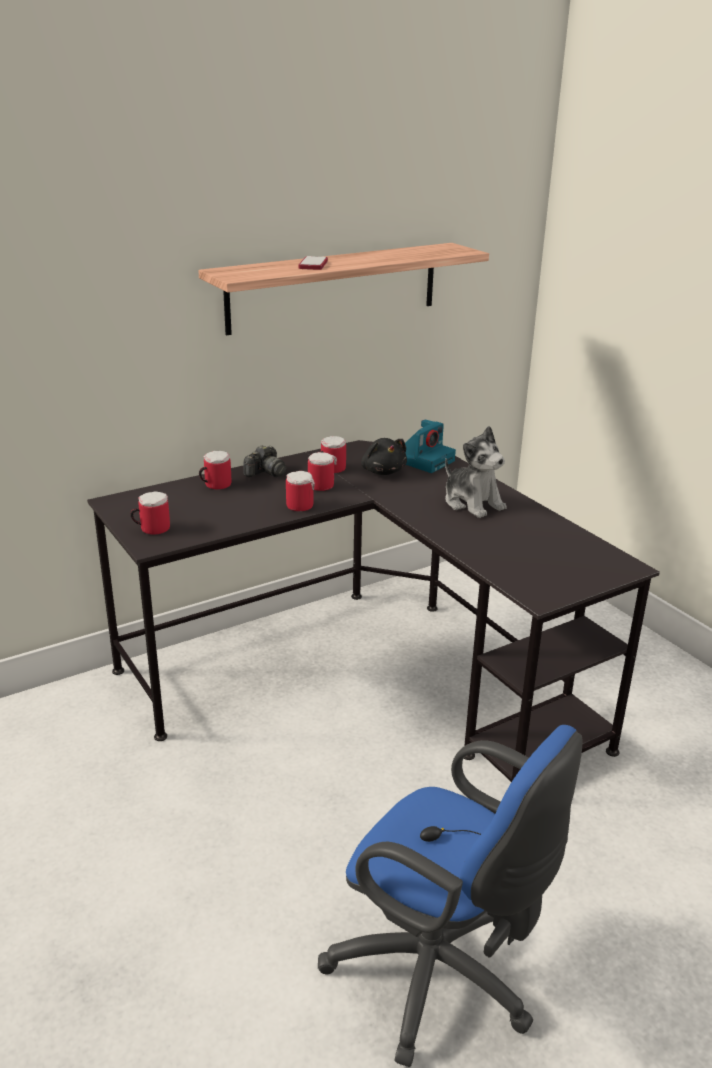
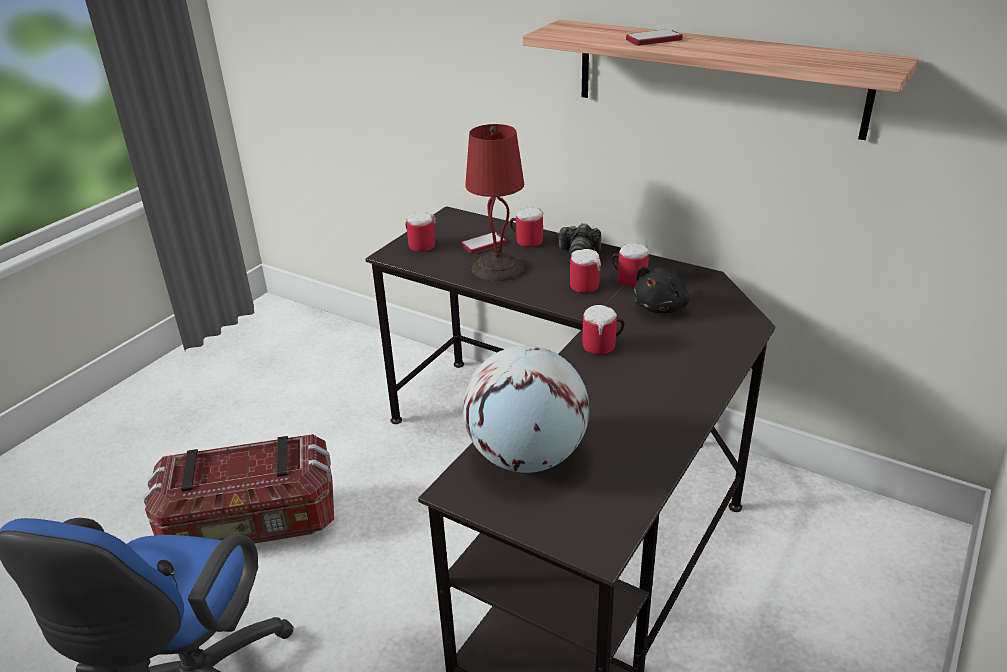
camera: 65 degrees right, 5 degrees up
mug [286,471,315,511] -> mug moved to [583,305,625,355]
camera [405,420,456,473] -> none
plush toy [445,426,507,518] -> none
none -> storage box [144,434,334,543]
none -> phone [461,232,506,254]
none -> globe [463,346,589,473]
none -> red table lamp [465,124,525,281]

